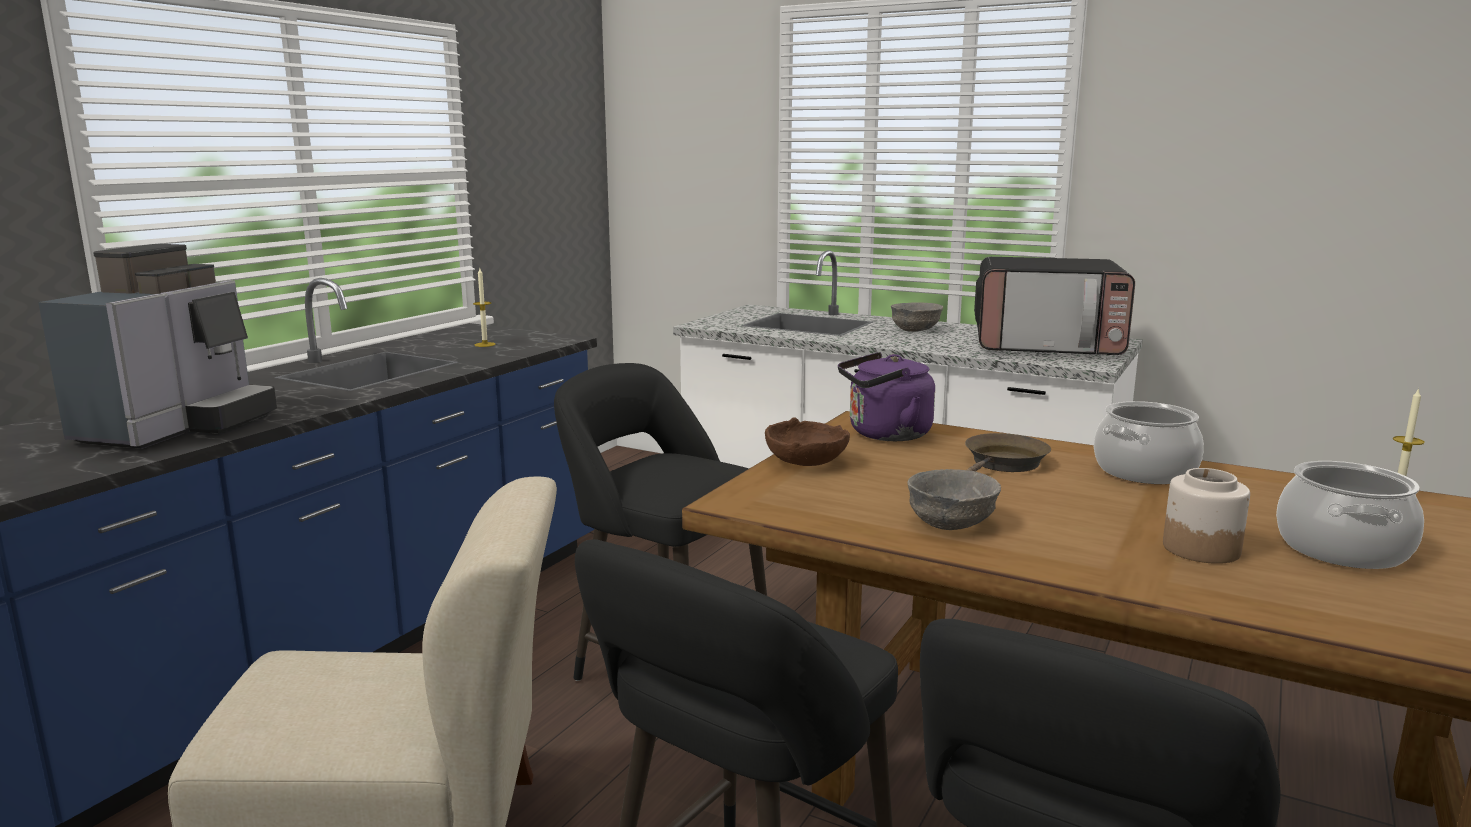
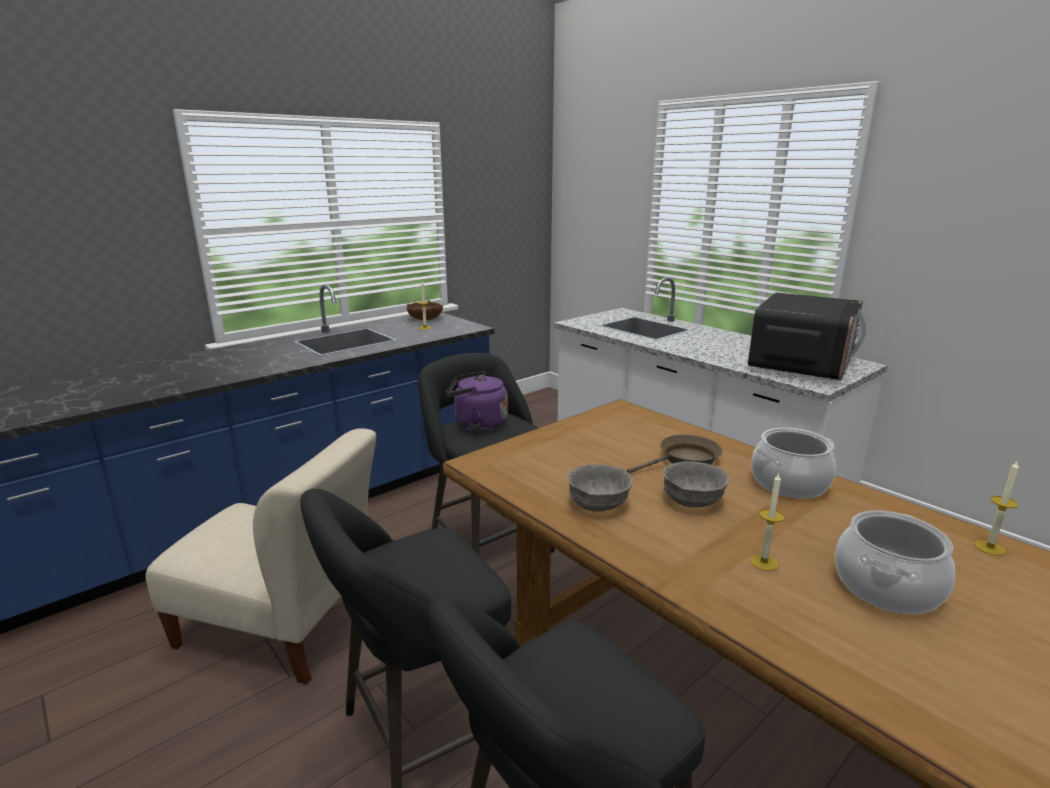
camera: 20 degrees right, 5 degrees up
coffee machine [38,244,277,449] -> none
brown bowl [765,417,850,466] -> brown bowl moved to [406,300,443,320]
purple kettle [838,352,935,441] -> purple kettle moved to [446,371,508,431]
grey bowl [891,302,943,332] -> grey bowl moved to [663,461,729,507]
microwave [974,257,1135,355] -> microwave turned 90 degrees counterclockwise [748,292,866,380]
jar [1163,468,1250,564] -> candle [750,473,784,571]

